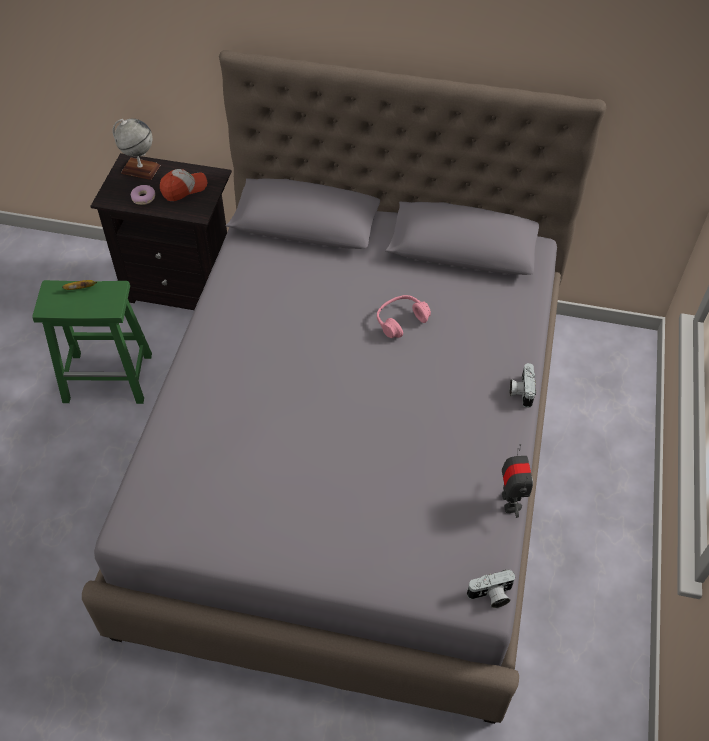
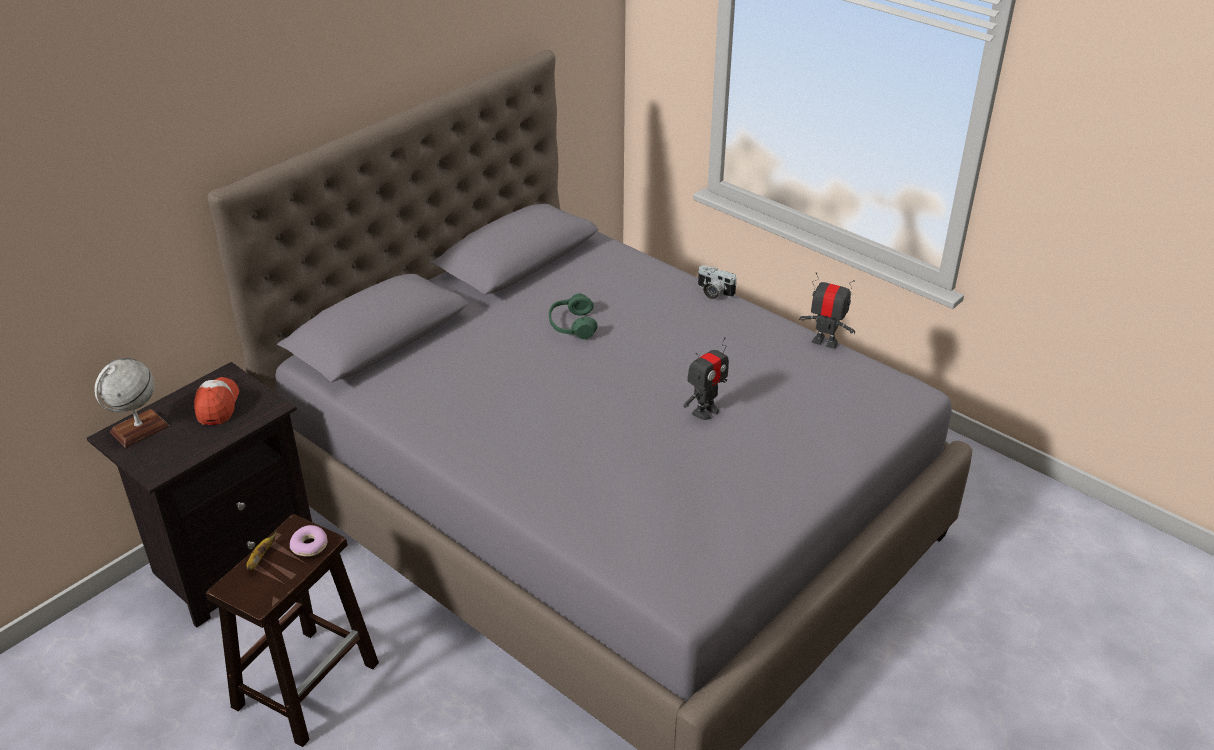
camera: 60 degrees left, 15 degrees down
green stool [32,280,152,404] -> brown stool [206,514,379,747]
donut [130,185,155,205] -> donut moved to [290,525,328,557]
pink headphones [377,295,431,338] -> green headphones [549,293,598,339]
camera [467,570,515,608] -> none
none -> toy robot [683,337,729,420]

